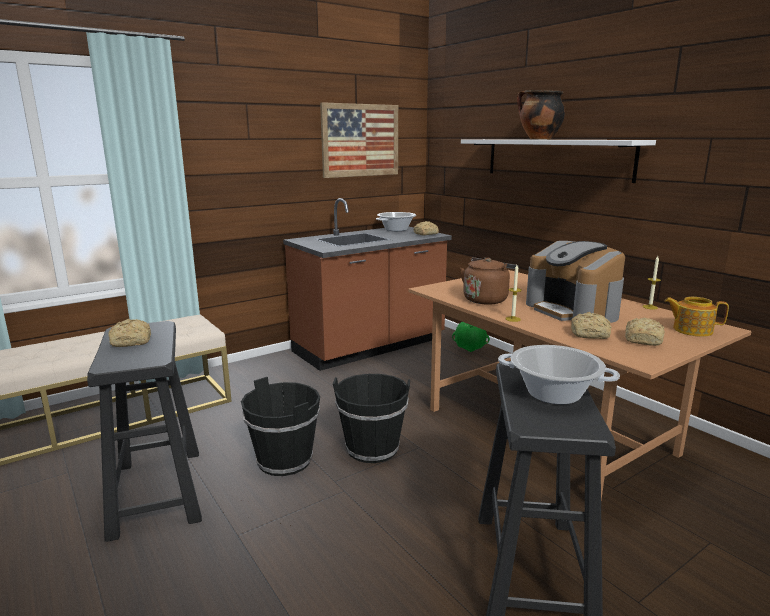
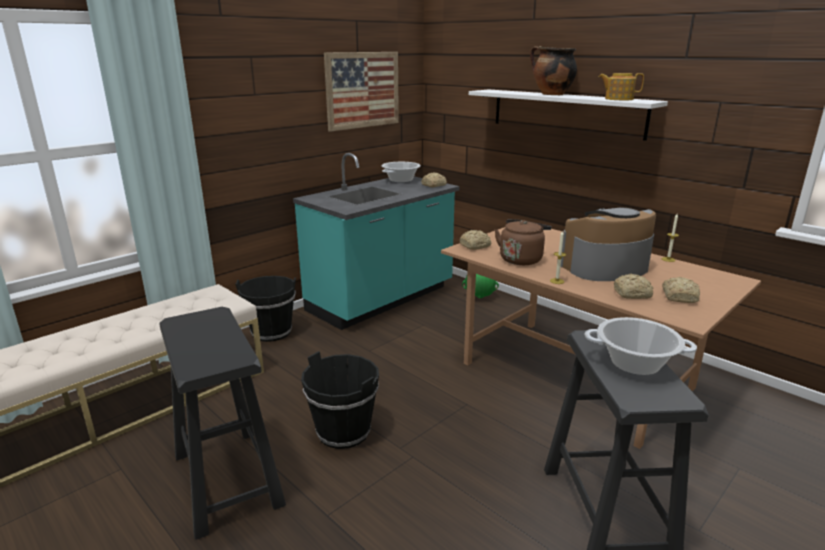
camera: 10 degrees left, 5 degrees up
bread [108,319,151,347] -> bread moved to [459,230,491,250]
brown counter [283,198,452,371] -> turquoise counter [293,153,460,330]
black bucket [333,374,410,463] -> black bucket moved to [235,276,296,342]
coffee machine [526,241,625,323] -> coffee machine turned 105 degrees clockwise [561,207,656,281]
teapot [665,297,729,337] -> teapot moved to [599,73,644,100]

